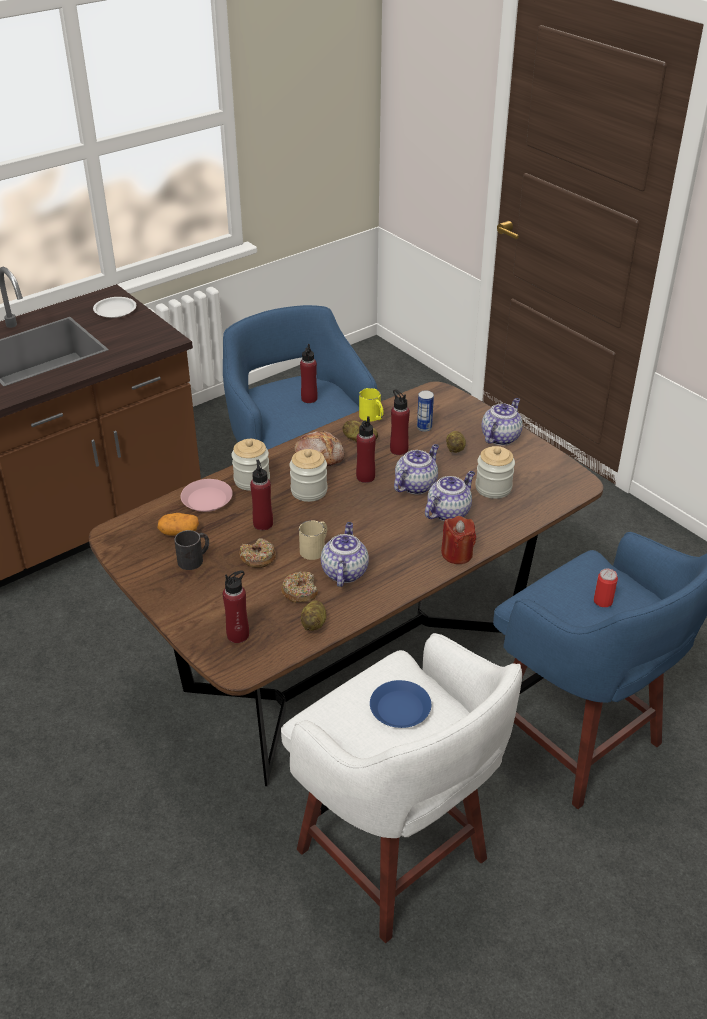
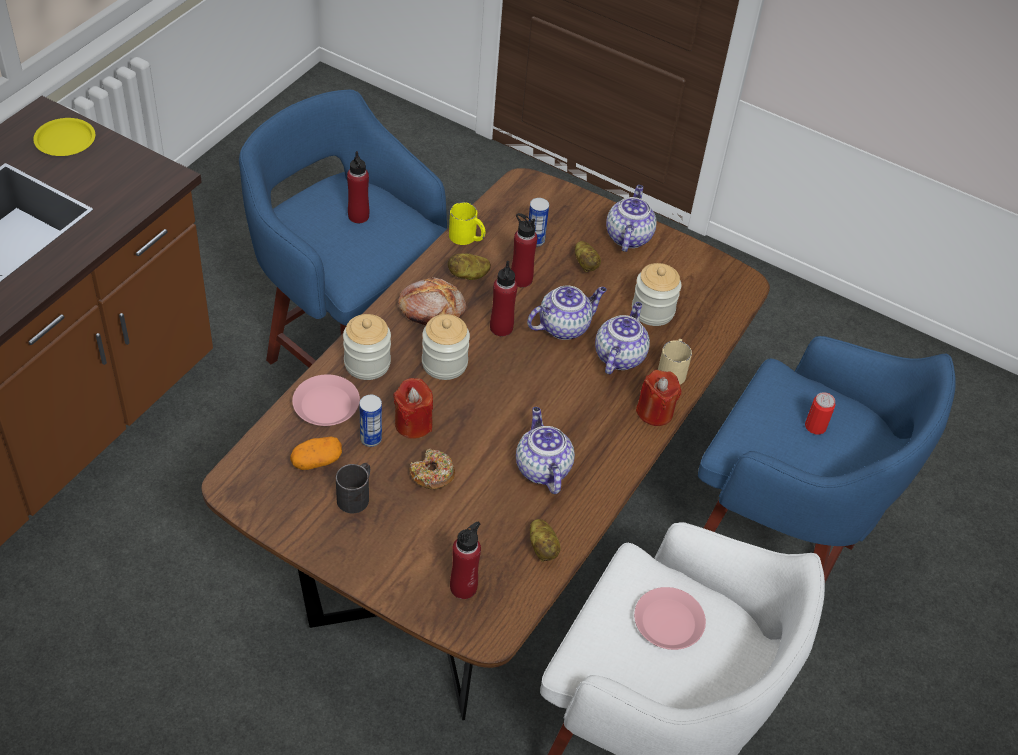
camera: 25 degrees left, 10 degrees up
white plate [93,297,136,318] -> yellow plate [33,118,95,156]
red bottle [250,460,273,530] -> red candle [393,378,433,439]
donut [281,571,318,603] -> none
beige mug [299,520,327,560] -> beige mug moved to [658,339,692,384]
blue plate [370,680,431,728] -> pink plate [634,587,706,650]
teapot [394,444,439,495] -> teapot turned 45 degrees clockwise [527,285,607,340]
none -> can [359,395,382,447]

